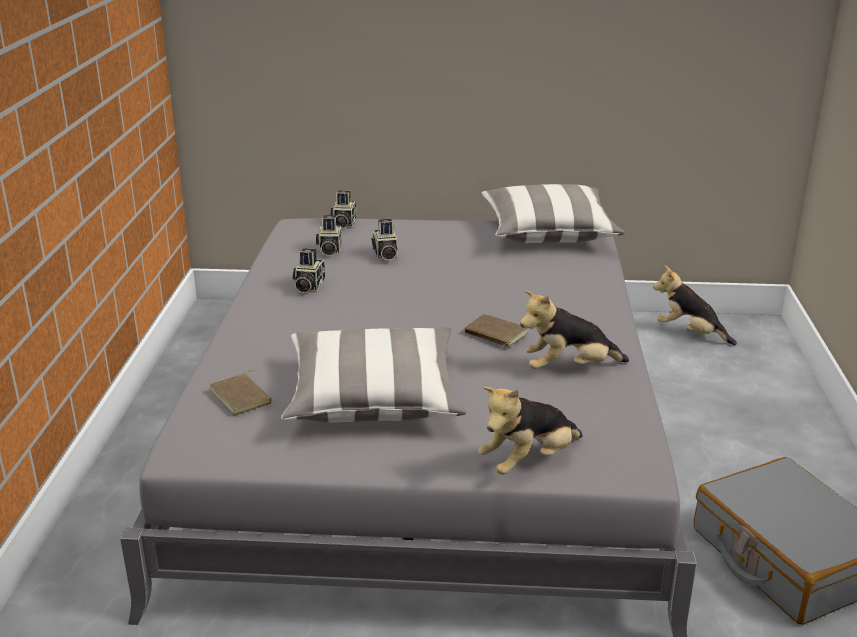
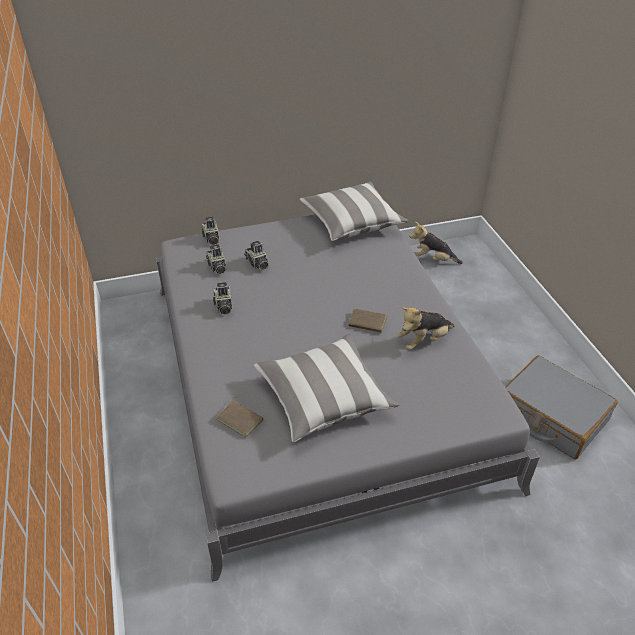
camera: 20 degrees left, 15 degrees up
plush toy [478,387,583,475] -> none

